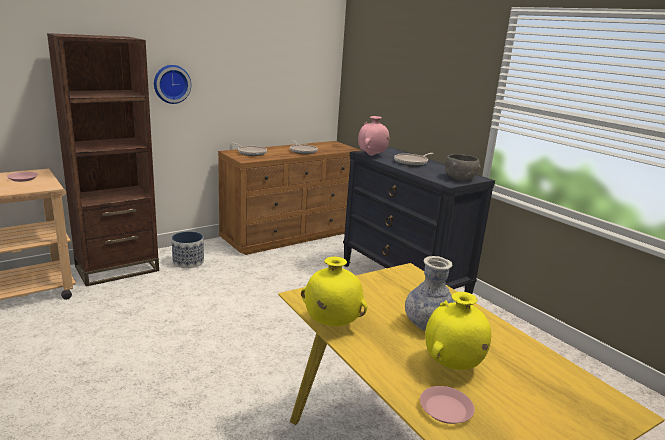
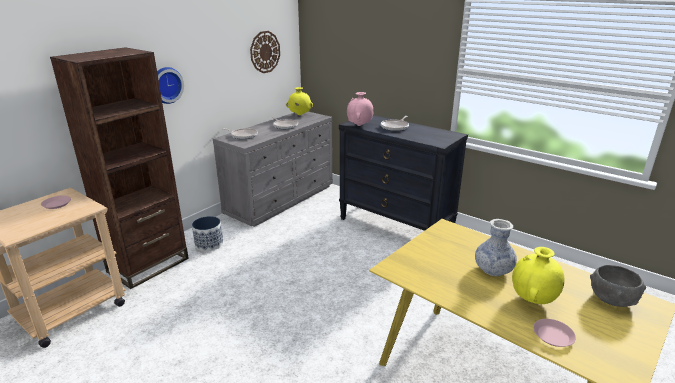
camera: 15 degrees left, 5 degrees up
brown dresser [218,141,362,255] -> grey dresser [213,112,333,227]
yellow vase [301,257,367,326] -> yellow vase moved to [286,87,313,115]
grey bowl [445,154,480,181] -> grey bowl moved to [590,265,646,307]
none -> wall clock [250,31,280,73]

